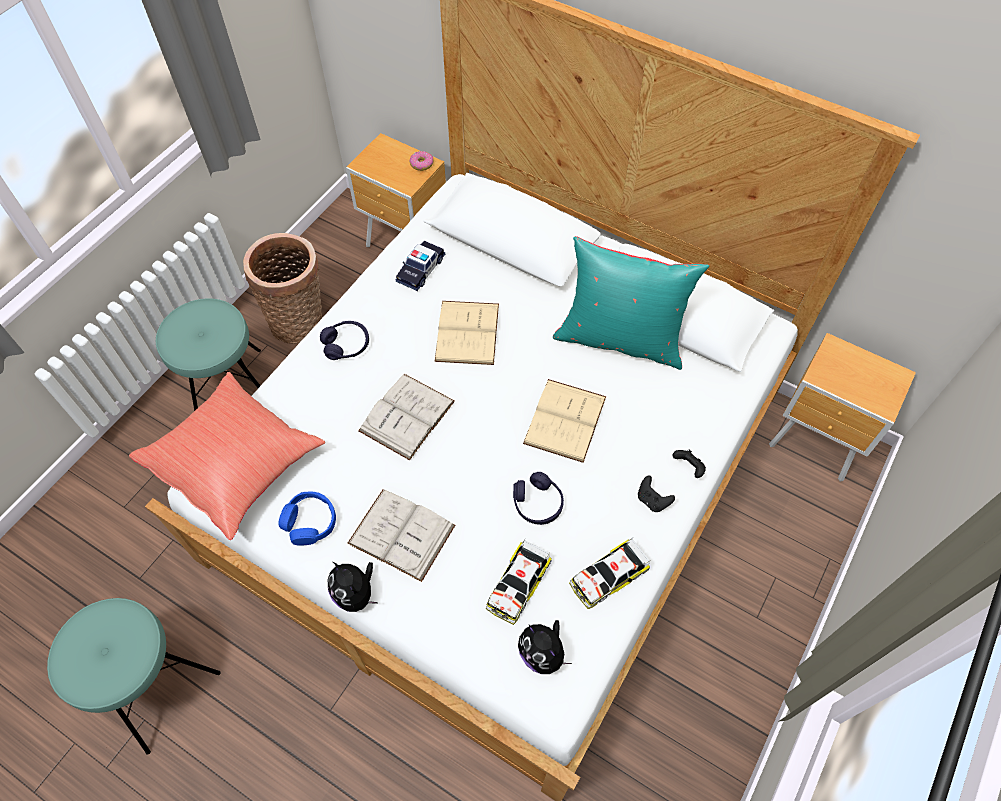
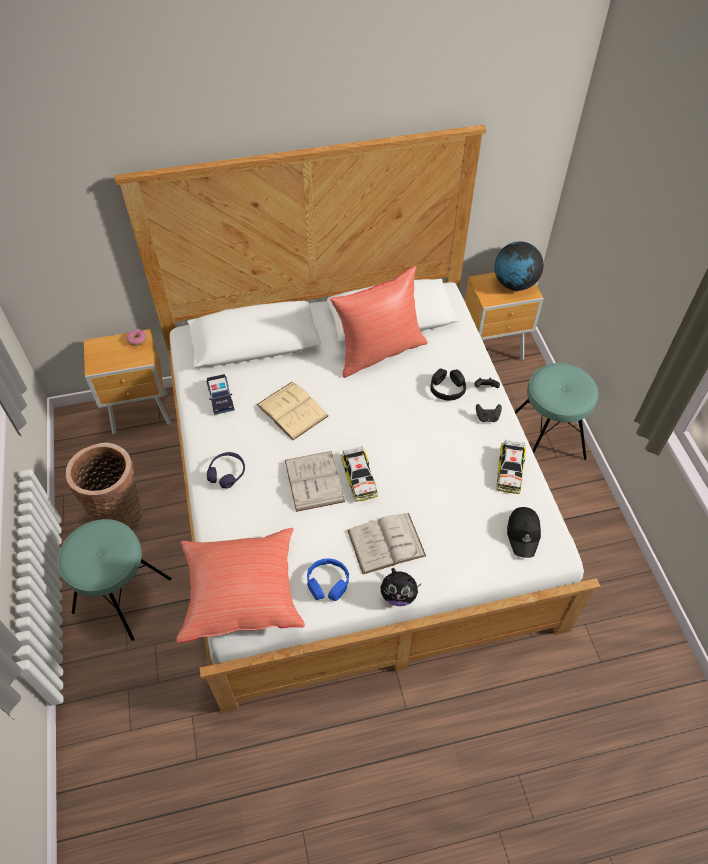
camera: 45 degrees left, 5 degrees down
turquoise stool [47,598,221,755] -> turquoise stool moved to [515,363,599,460]
toy car [486,539,552,625] -> toy car moved to [341,446,378,502]
purple headphones [513,472,564,525] -> none
plush toy [518,620,572,674] -> black cap [507,507,541,558]
beige book [523,379,606,463] -> none
turquoise pillow [553,236,709,370] -> red pillow [330,266,428,378]
none -> black headphones [430,369,466,401]
none -> globe [494,241,544,291]

